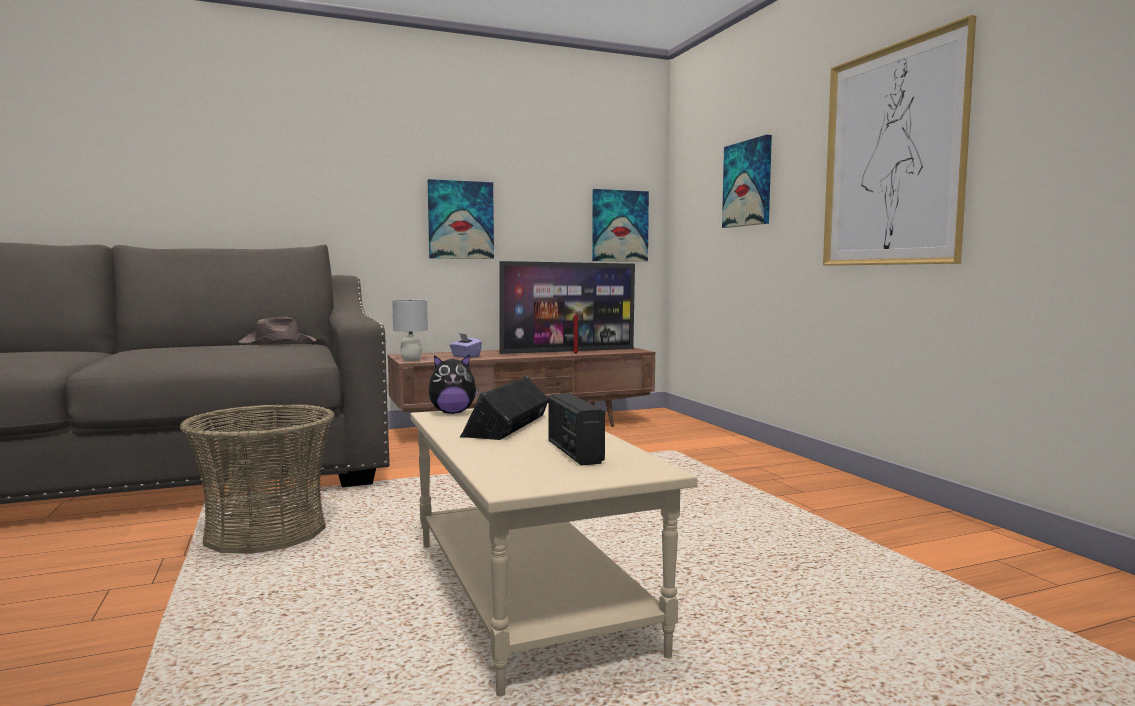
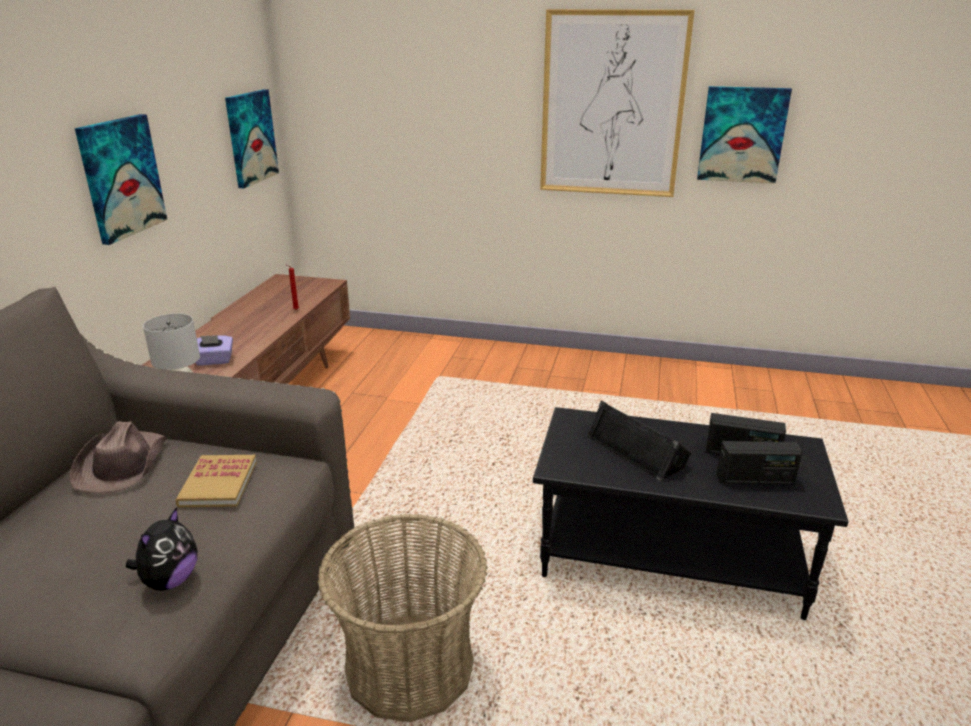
camera: 55 degrees left, 20 degrees up
beige coffee table [410,404,698,697] -> black coffee table [533,407,848,620]
plush toy [428,354,479,414] -> plush toy moved to [126,507,197,591]
television [500,261,635,354] -> none
picture [722,135,772,228] -> picture moved to [697,86,792,184]
none -> book [176,455,257,507]
none -> radio [716,441,802,485]

